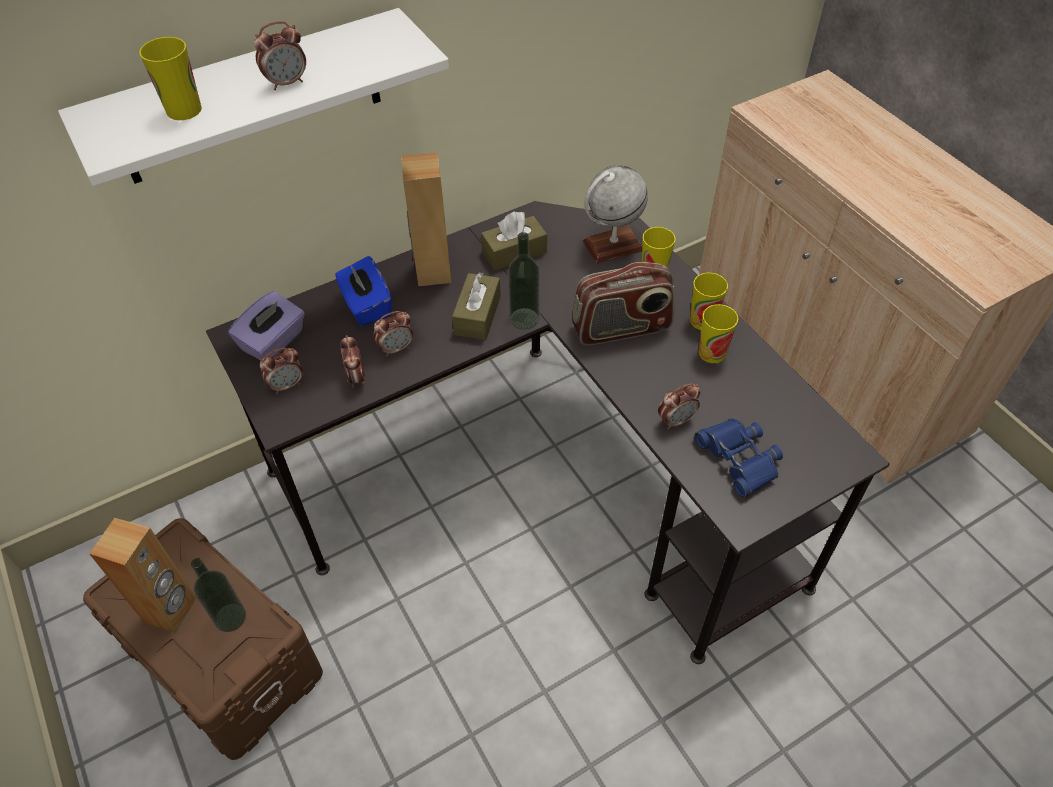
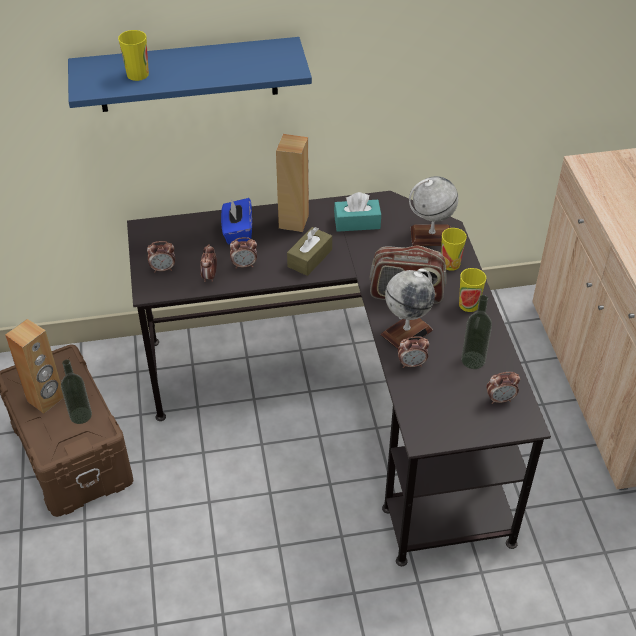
camera: 20 degrees right, 5 degrees down
white shelf [58,8,449,186] -> blue shelf [68,37,312,112]
purple tissue box [228,291,305,360] -> none
alarm clock [254,21,306,90] -> alarm clock moved to [486,372,520,404]
brown tissue box [481,211,547,270] -> turquoise tissue box [334,192,381,232]
bottle [508,232,540,330] -> bottle moved to [461,295,492,369]
blue binoculars [695,419,783,498] -> none
cup [699,304,738,363] -> none
none -> globe [381,269,435,349]

